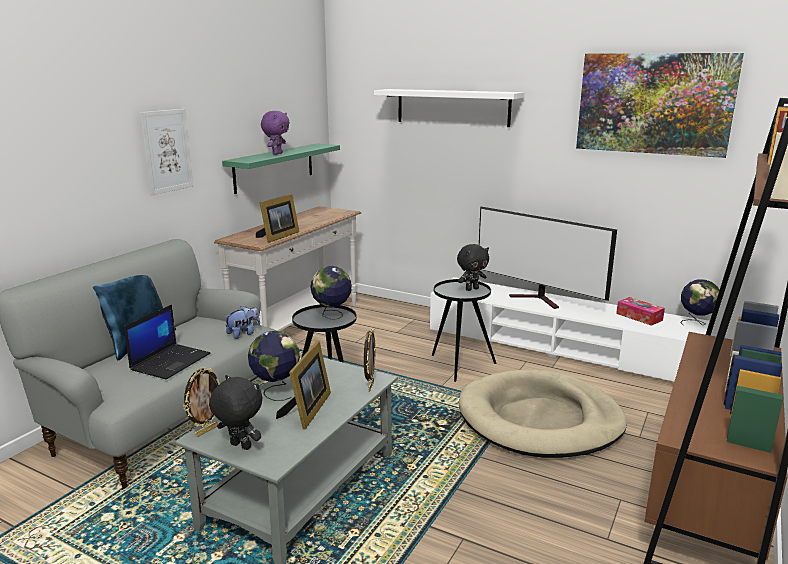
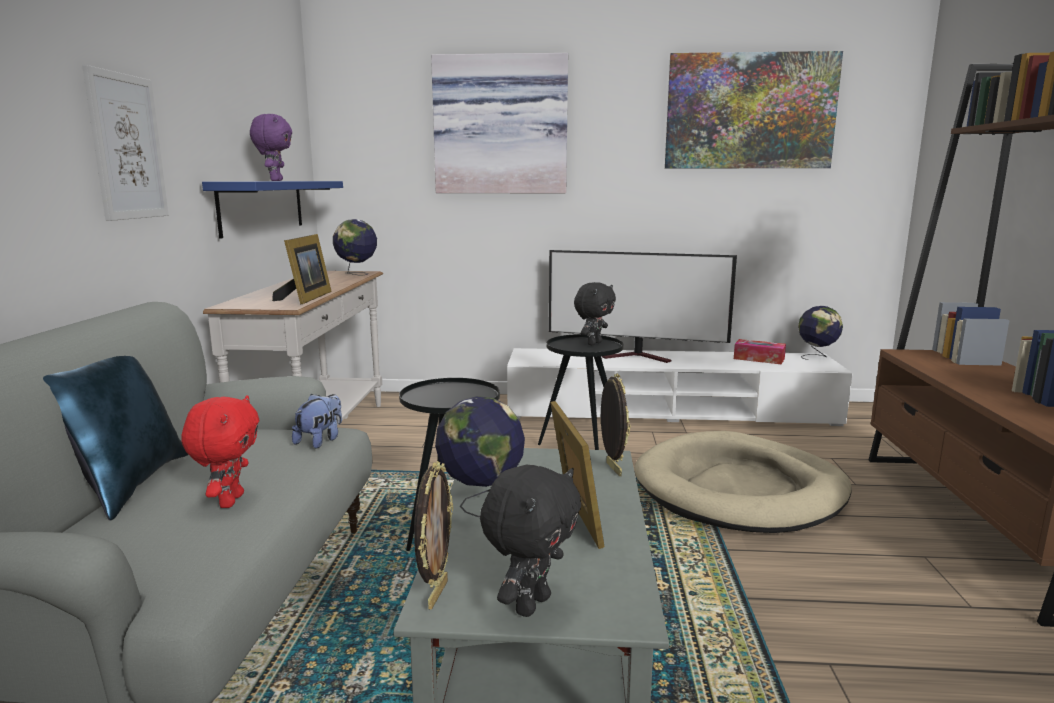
camera: 25 degrees left, 5 degrees down
laptop [124,305,211,380] -> red plush toy [181,395,259,508]
black plush toy [209,375,262,450] -> black plush toy turned 120 degrees clockwise [480,465,581,617]
green shelf [222,143,340,194] -> blue shelf [202,181,343,239]
globe [310,266,352,320] -> globe moved to [333,219,377,276]
white shelf [374,89,525,127] -> picture [431,53,568,193]

